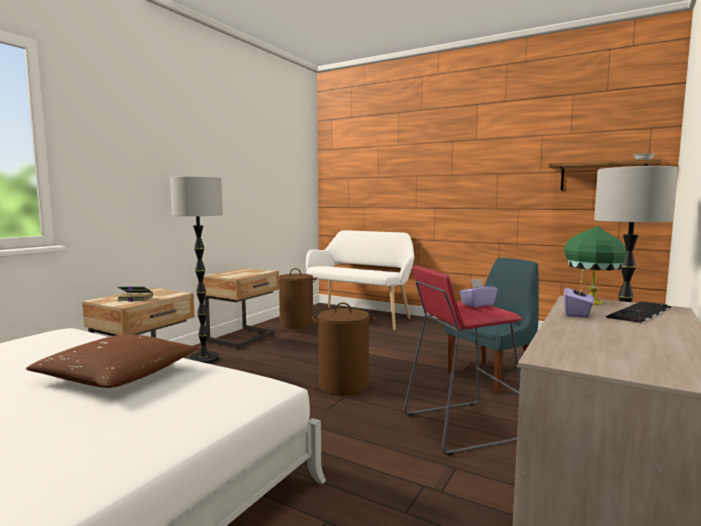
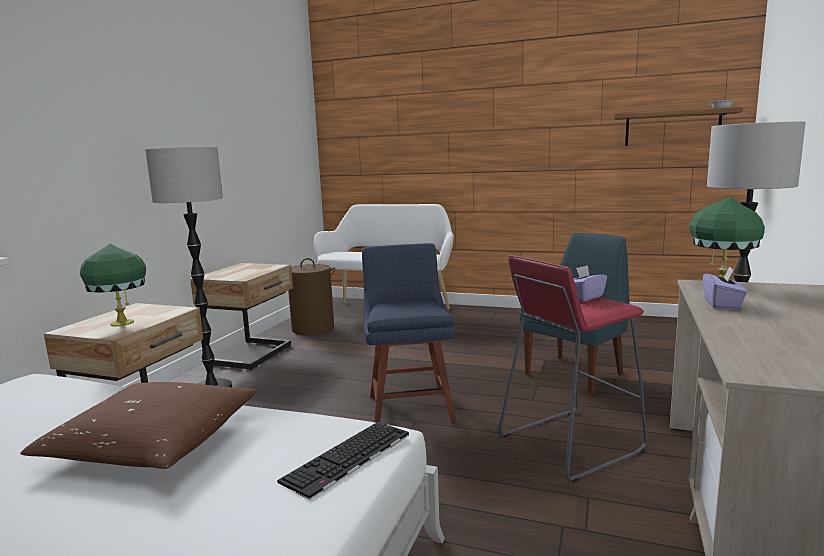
camera: 10 degrees left, 5 degrees up
book [117,286,153,301] -> green table lamp [80,244,146,327]
brown laundry basket [312,303,376,396] -> blue chair [362,243,456,423]
keyboard [606,301,671,324] -> keyboard moved to [277,422,409,500]

